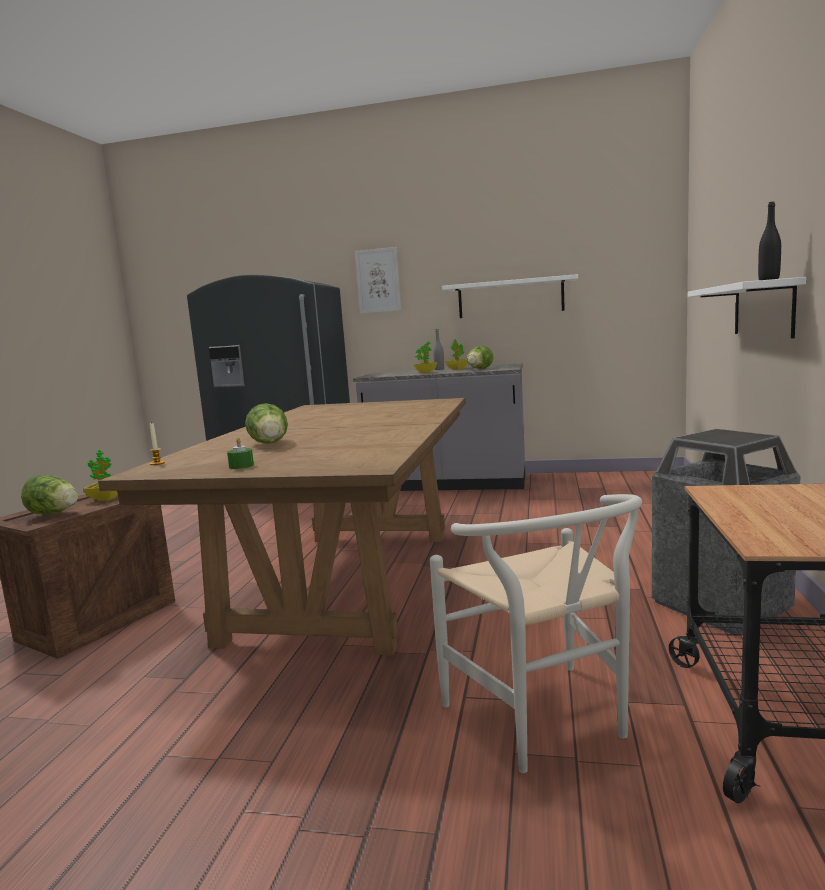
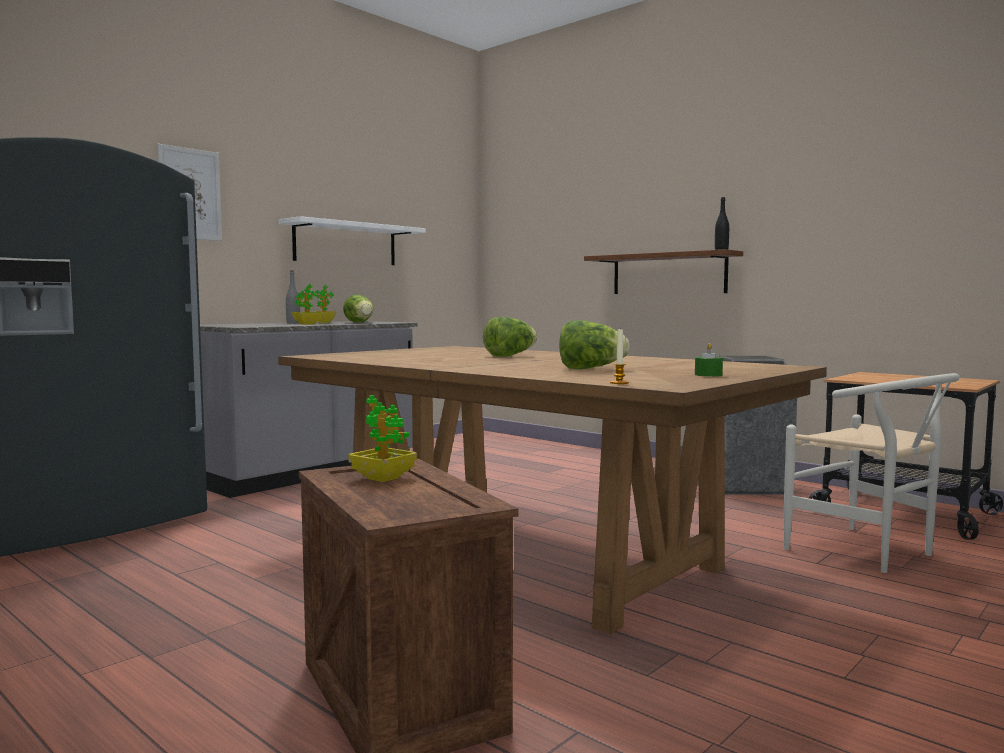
camera: 60 degrees left, 5 degrees down
lettuce [21,475,78,514] -> lettuce moved to [483,317,537,357]
white chair [430,494,642,773] -> white chair turned 45 degrees clockwise [784,373,960,573]
white shelf [688,277,806,338] -> brown shelf [584,249,743,294]

